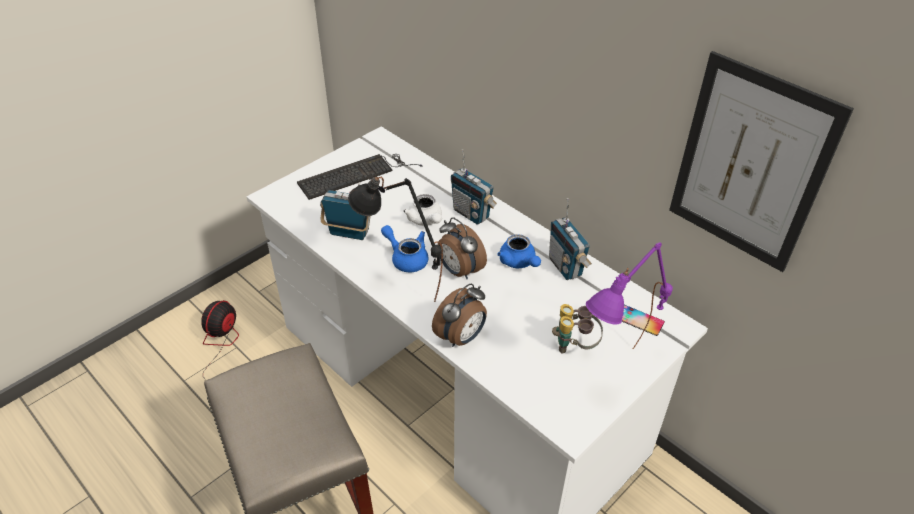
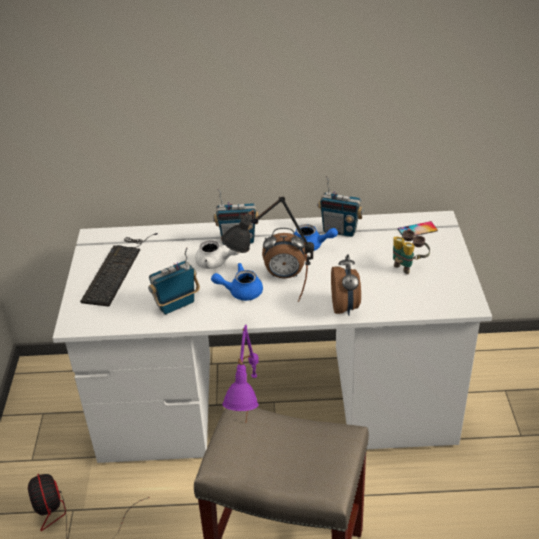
camera: 45 degrees left, 5 degrees down
purple table lamp [586,242,673,349] -> purple table lamp moved to [222,325,259,421]
picture [669,51,854,272] -> none

